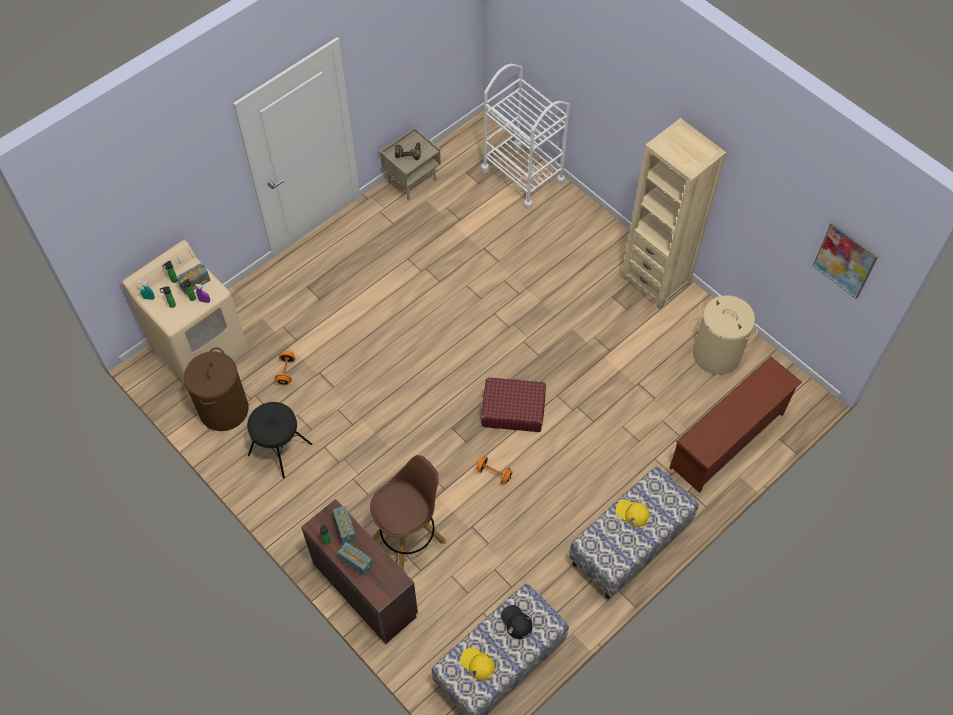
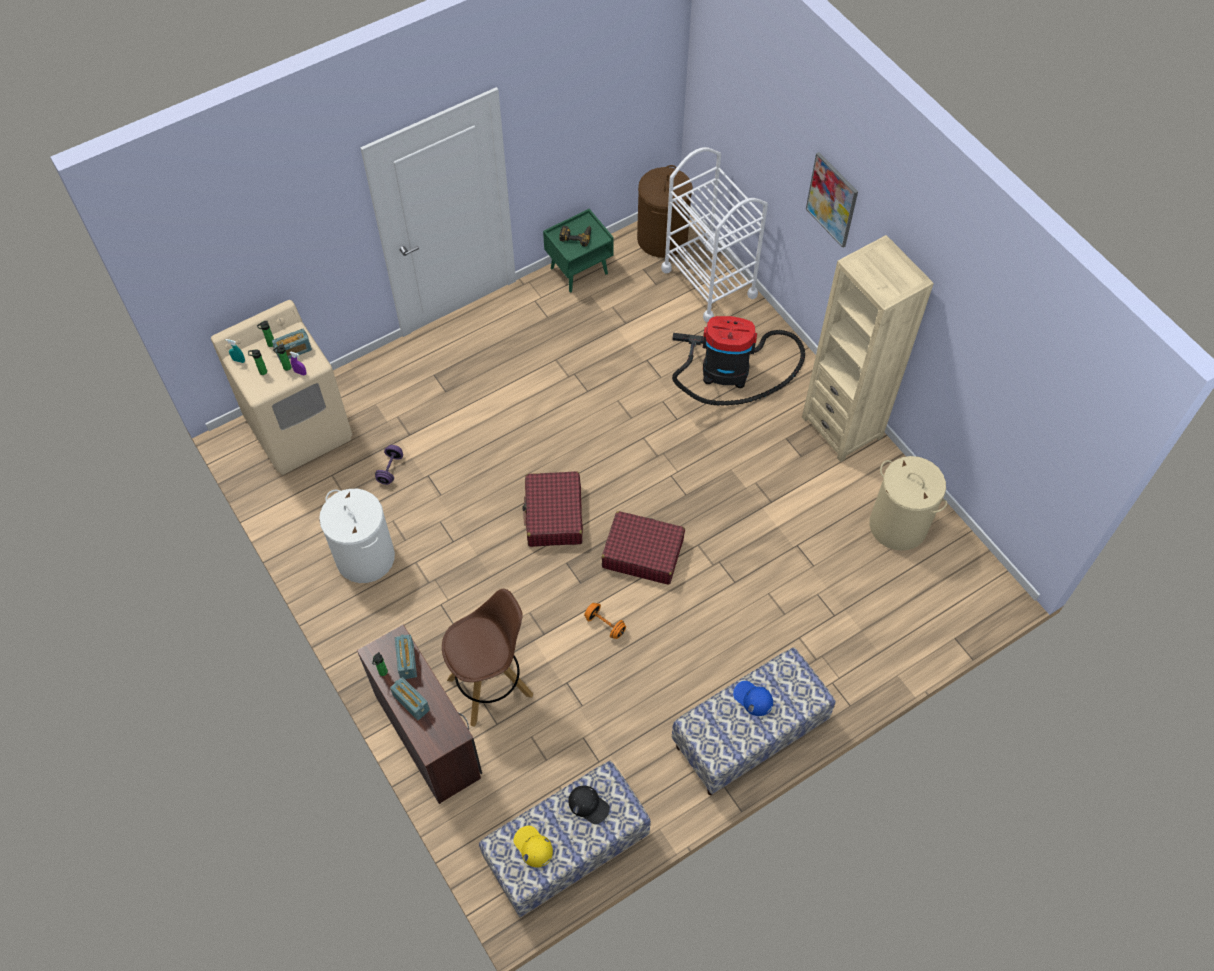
camera: 10 degrees right, 0 degrees up
brown laundry basket [184,348,249,431] -> brown laundry basket moved to [637,165,693,258]
black stool [247,402,312,479] -> white laundry basket [319,489,395,583]
orange dumbbell [275,351,295,385] -> purple dumbbell [375,445,403,485]
beige nightstand [380,128,441,200] -> green nightstand [543,209,614,292]
black cap [501,605,532,639] -> black cap turned 150 degrees clockwise [568,786,610,824]
yellow cap [616,500,650,527] -> blue cap [733,681,773,716]
brown shoe rack [669,356,802,493] -> none
picture [813,222,878,299] -> picture moved to [806,152,858,248]
none -> red suitcase [522,471,583,547]
none -> vacuum cleaner [672,316,805,406]

